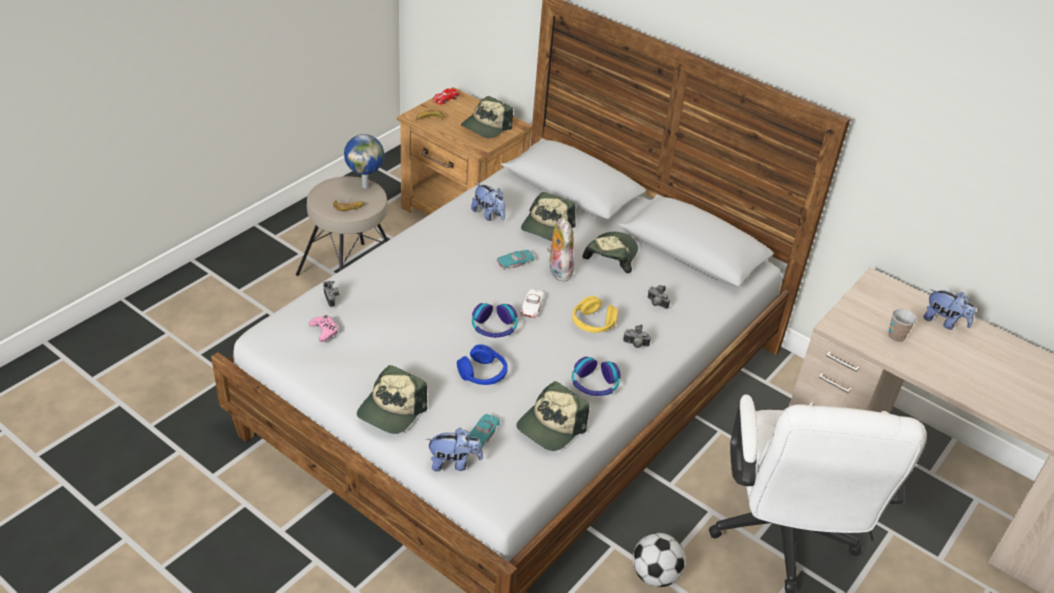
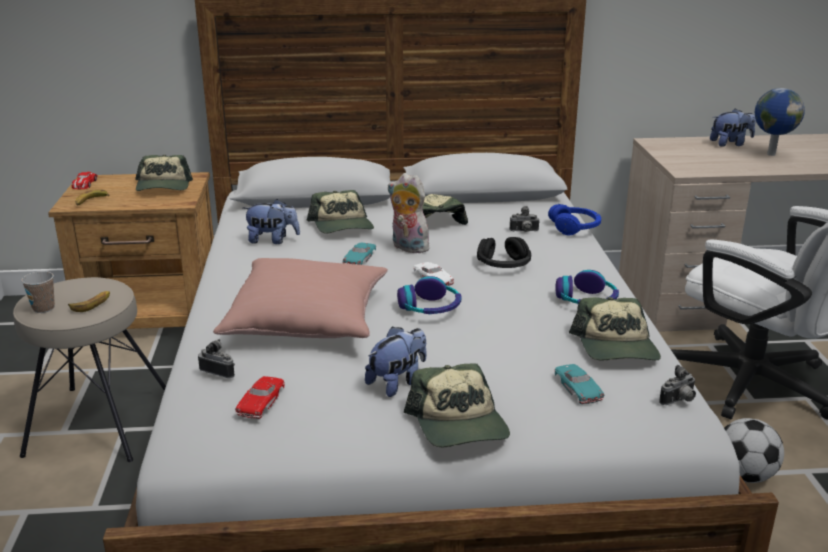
camera: 40 degrees left, 15 degrees down
pink game controller [309,315,338,342] -> red toy car [235,376,285,419]
globe [344,134,384,188] -> globe moved to [755,88,805,156]
plush toy [426,428,483,472] -> plush toy moved to [365,326,427,397]
blue headphones [457,344,508,385] -> blue headphones moved to [548,204,601,235]
yellow headphones [572,296,618,333] -> black headphones [477,237,531,268]
camera [623,325,651,348] -> camera moved to [659,365,696,405]
cup [888,309,917,342] -> cup moved to [21,271,55,313]
none -> pink pillow [213,258,388,338]

